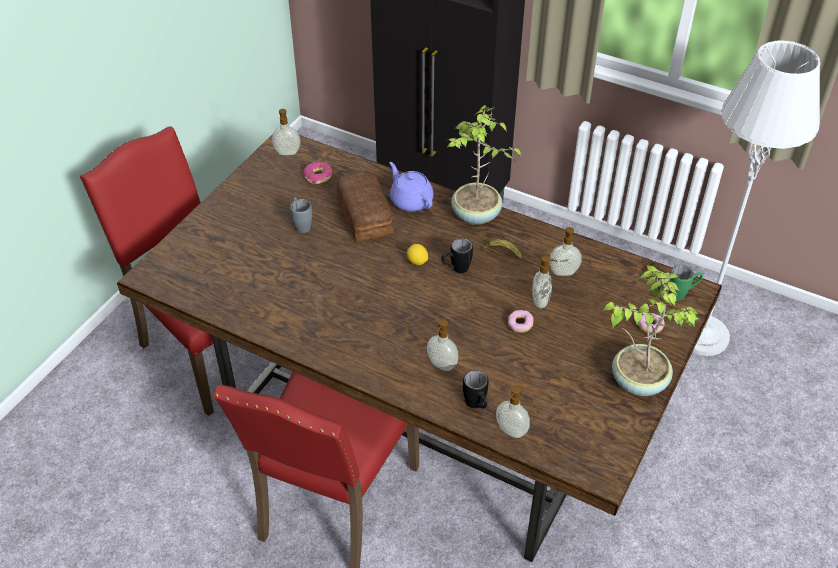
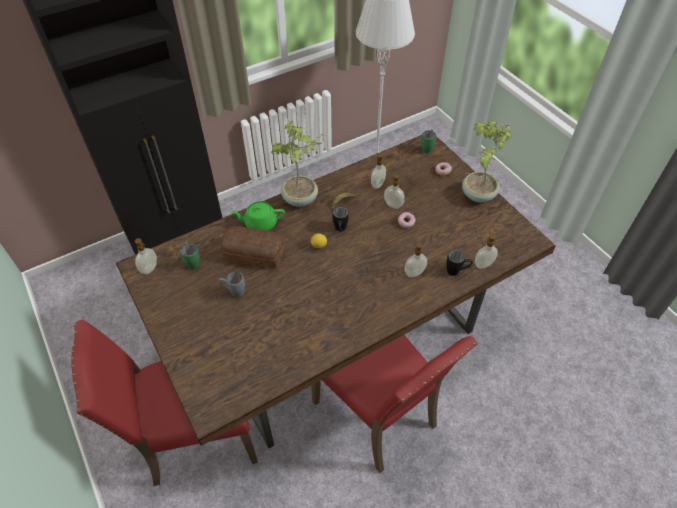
camera: 60 degrees left, 5 degrees up
donut [304,162,332,184] -> green mug [181,241,200,269]
purple teapot [390,162,434,212] -> green teapot [231,201,285,231]

